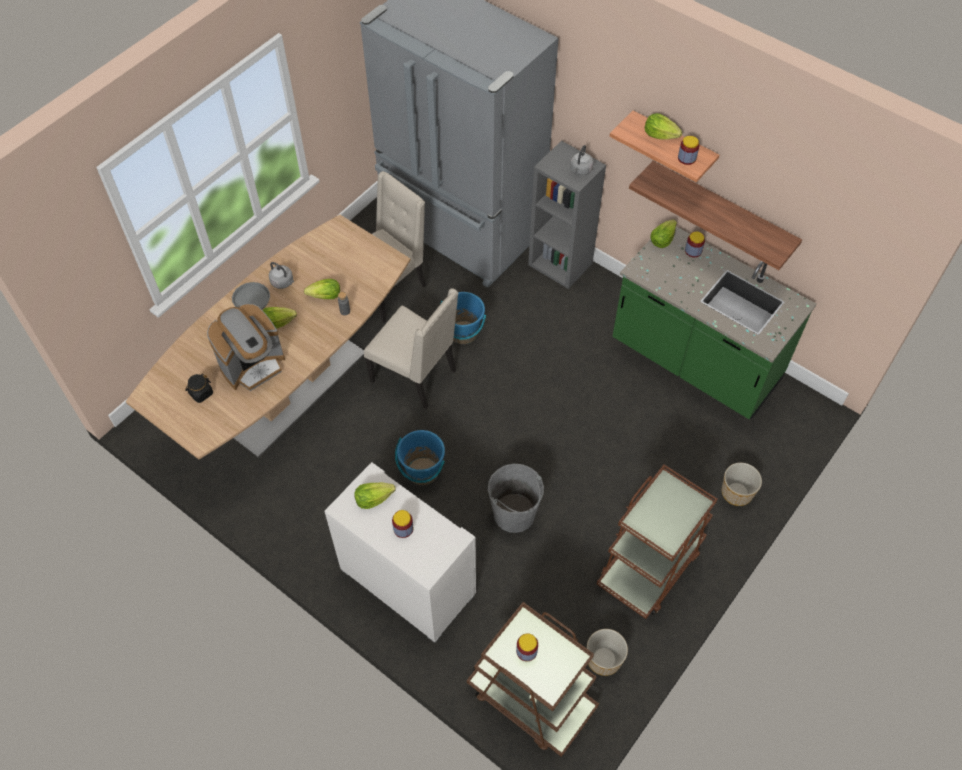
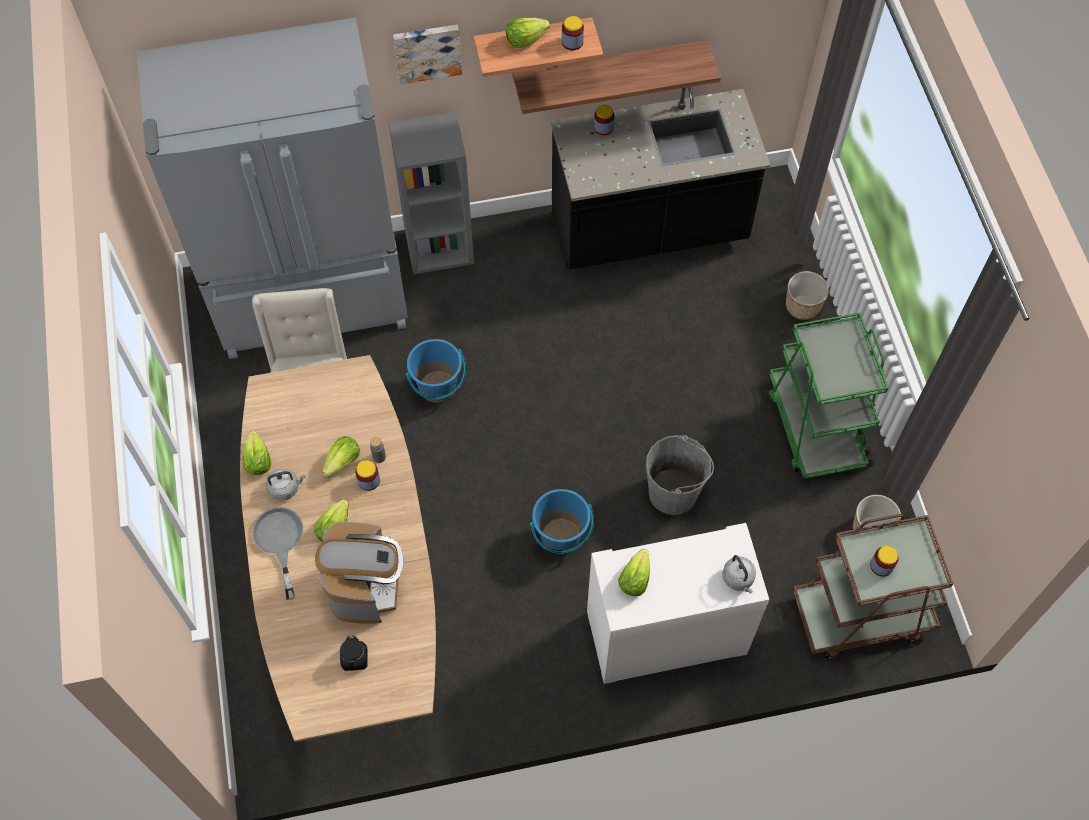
camera: 50 degrees left, 5 degrees up
beige chair [364,288,458,409] -> none
jar [392,510,413,538] -> jar moved to [355,460,380,491]
grey kettle [570,145,594,175] -> grey kettle moved to [722,555,756,594]
brown cart [597,465,717,619] -> green cart [769,313,888,479]
green counter [612,227,817,419] -> black counter [551,87,770,270]
lettuce [651,220,677,248] -> lettuce moved to [243,431,271,475]
none -> picture [393,25,462,84]

